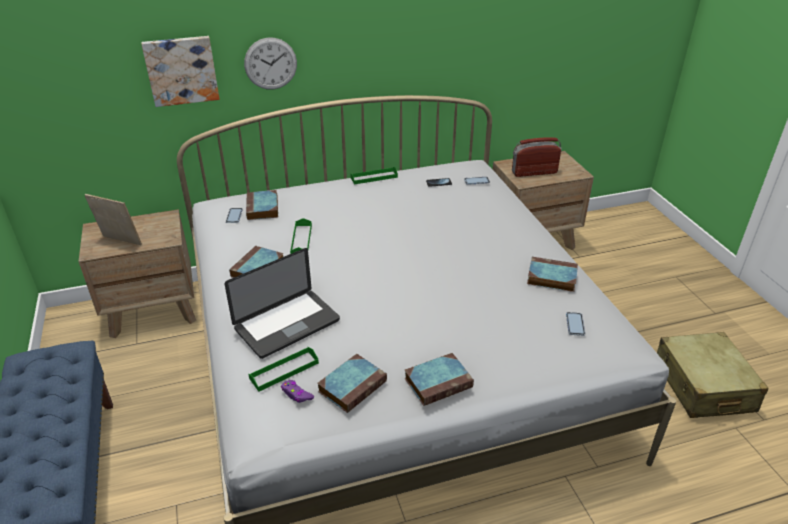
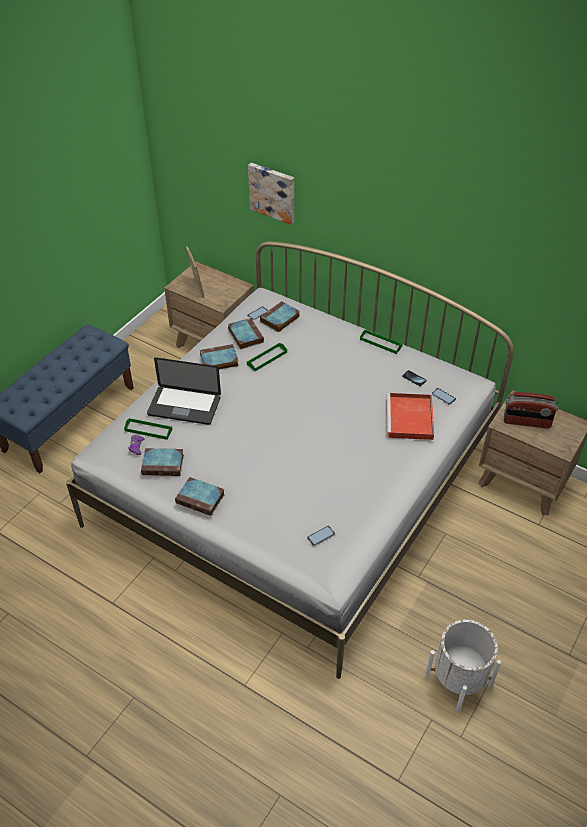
camera: 50 degrees right, 10 degrees up
wall clock [244,37,297,90] -> none
radio [512,137,562,177] -> radio turned 150 degrees clockwise [504,392,558,429]
book [527,257,578,292] -> book moved to [228,318,264,350]
beige suitcase [657,332,768,418] -> white planter [425,620,501,712]
none -> red tray [387,393,434,440]

